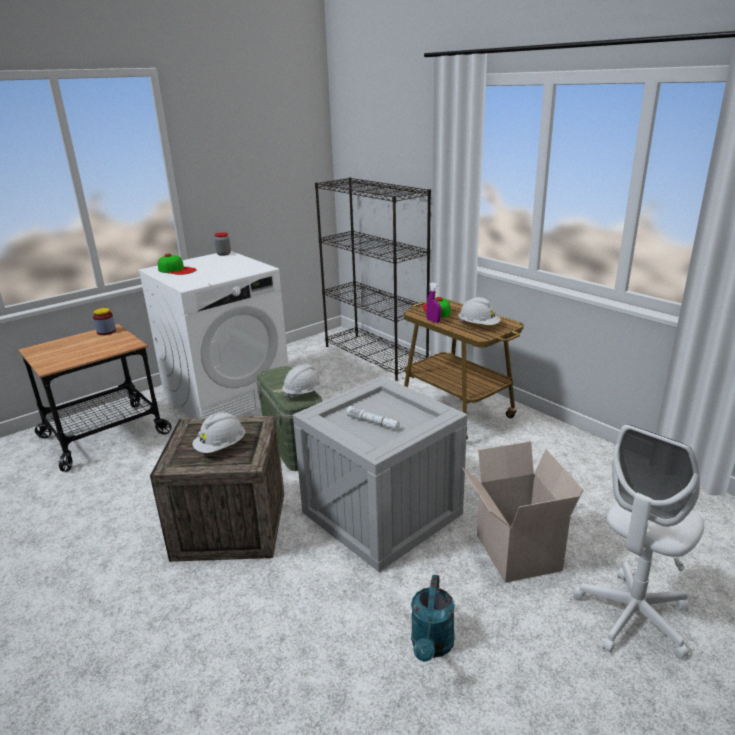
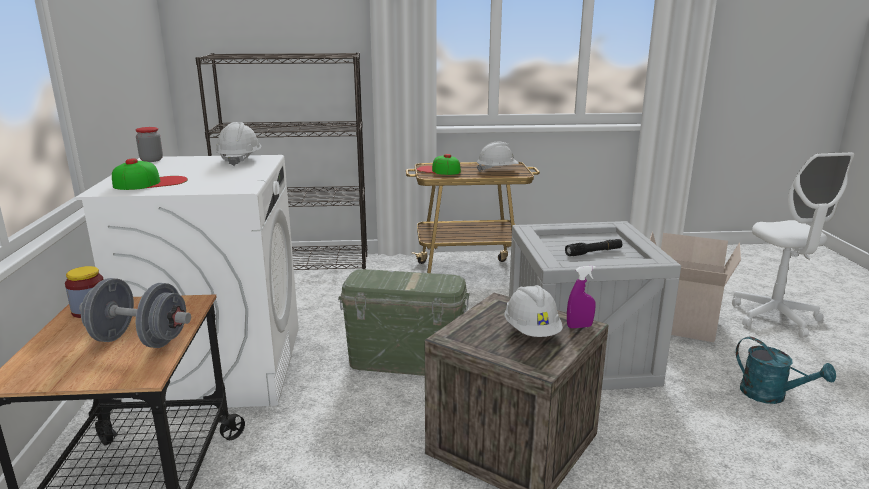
camera: 55 degrees left, 5 degrees down
white hard hat [282,364,326,400] -> white hard hat moved to [216,122,262,166]
white flashlight [346,406,400,430] -> black flashlight [565,239,622,256]
purple spray bottle [426,283,441,323] -> purple spray bottle moved to [567,266,596,328]
none -> grey dumbbell [79,278,191,348]

